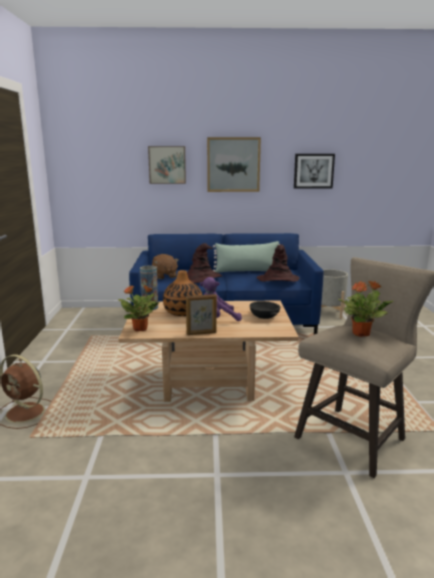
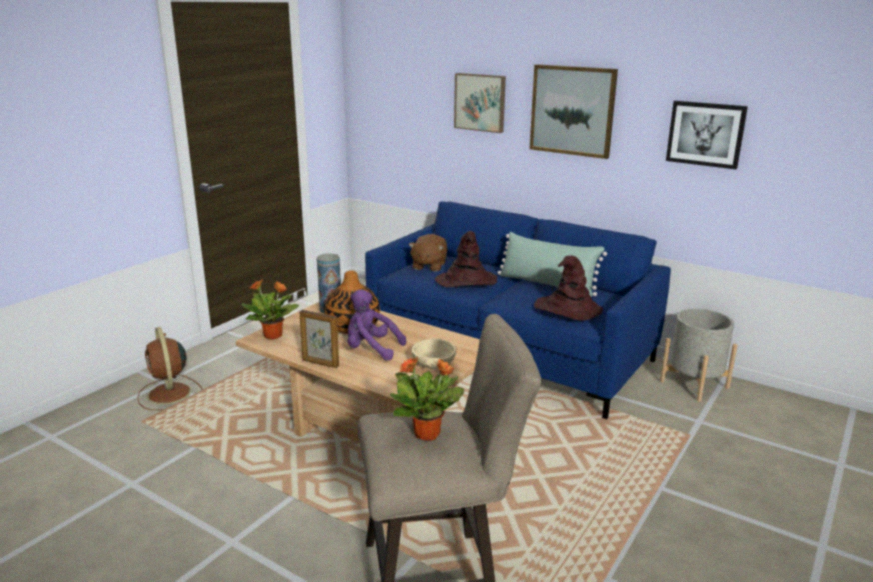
camera: 35 degrees right, 5 degrees up
black bowl [250,301,280,319] -> beige bowl [411,338,456,369]

